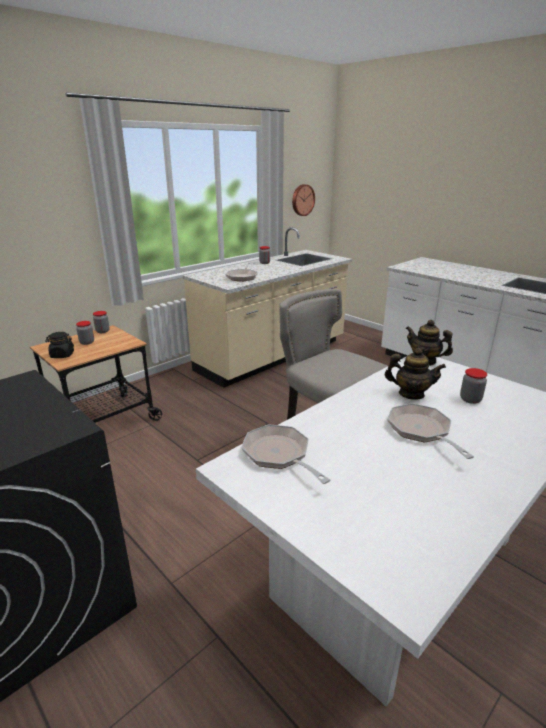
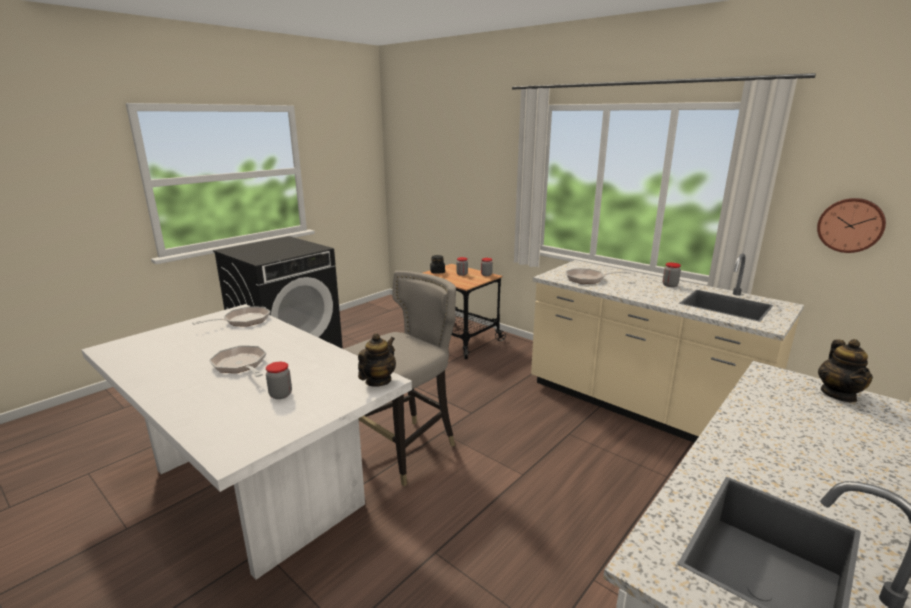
camera: 85 degrees right, 5 degrees down
teapot [385,348,446,400] -> teapot moved to [818,339,873,403]
frying pan [387,403,474,459] -> frying pan turned 105 degrees counterclockwise [209,345,266,377]

